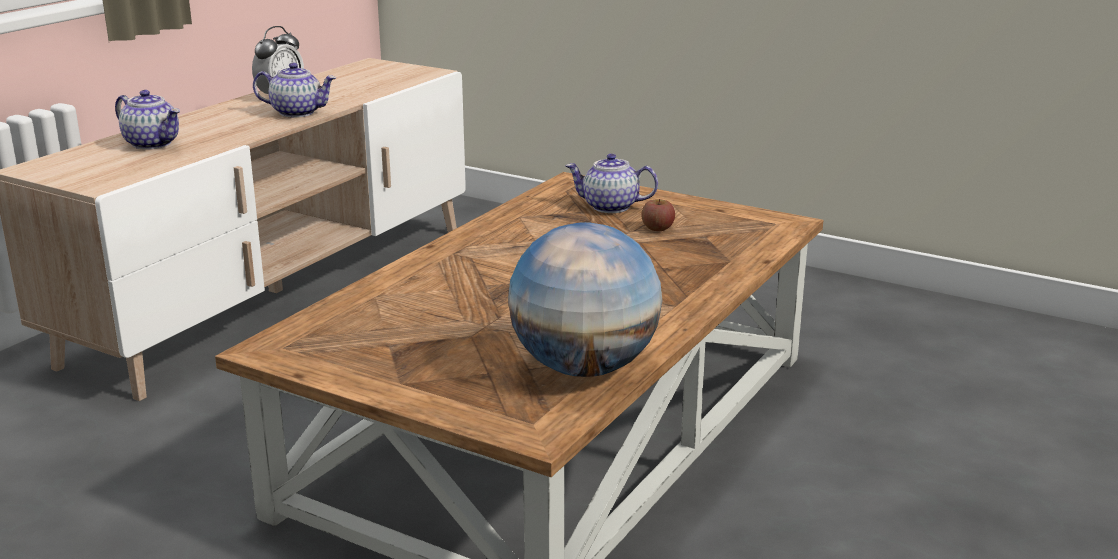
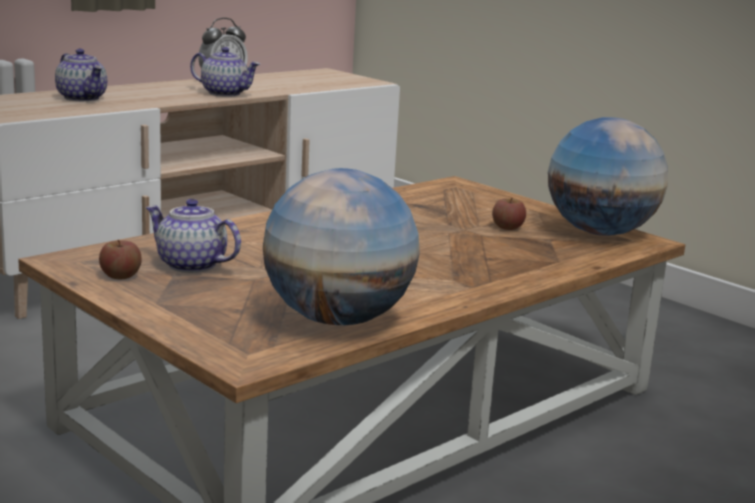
camera: 15 degrees right, 5 degrees down
teapot [565,153,658,213] -> teapot moved to [146,199,241,273]
none -> apple [99,240,142,279]
none -> globe [548,117,668,236]

